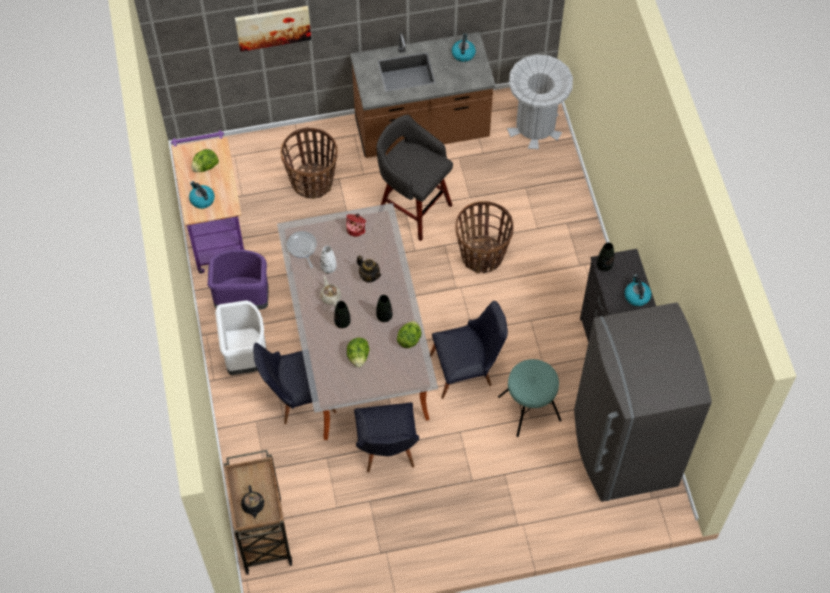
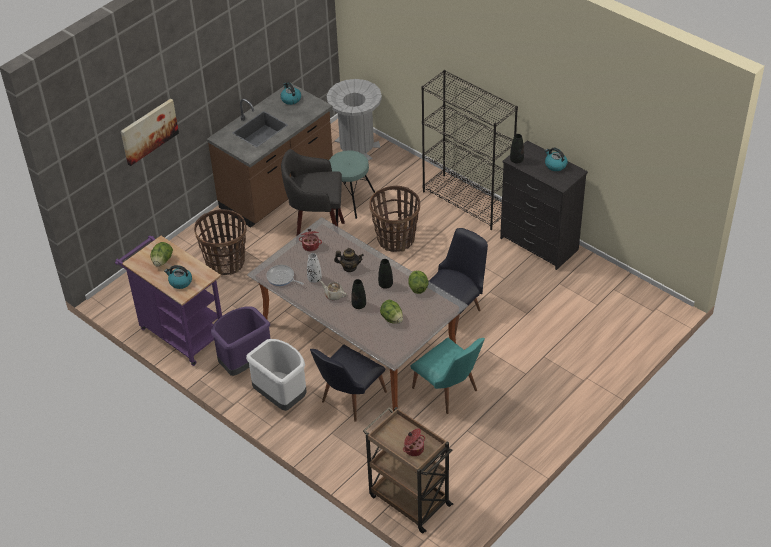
camera: 35 degrees left, 15 degrees down
black teapot [241,485,264,518] -> cooking pot [403,428,425,456]
black chair [354,402,419,473] -> turquoise chair [410,337,485,414]
turquoise stool [498,359,561,437] -> turquoise stool moved to [329,150,377,219]
grey fridge [574,302,712,502] -> none
none -> black bookcase [421,70,518,230]

